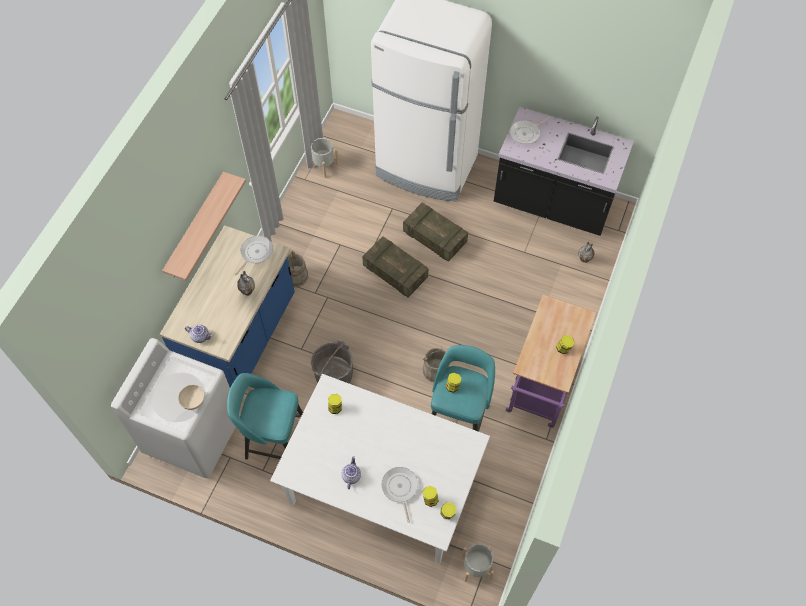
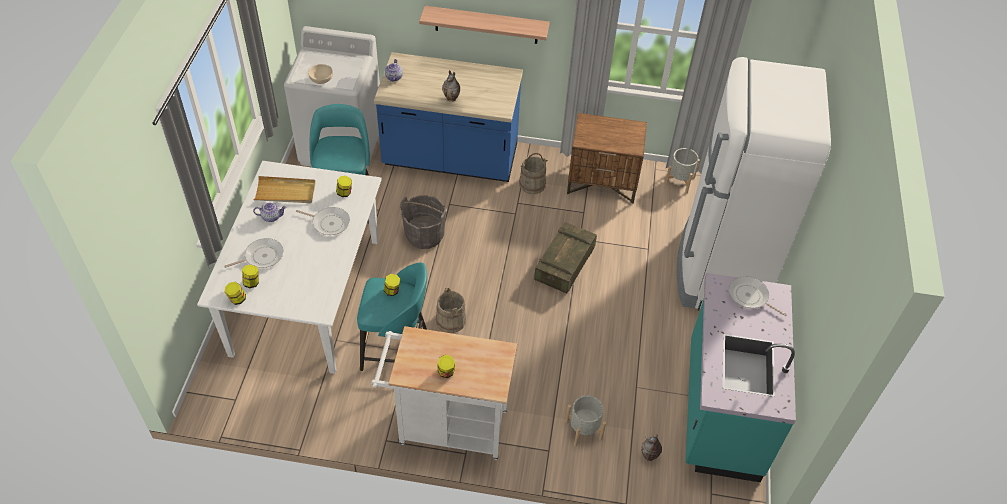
camera: 75 degrees right, 10 degrees down
frying pan [235,236,273,275] -> frying pan moved to [296,207,350,235]
crate [403,202,468,262] -> none
grey planter [462,544,494,582] -> grey planter moved to [565,395,606,447]
black counter [494,107,634,236] -> turquoise counter [685,273,796,482]
purple cart [506,295,596,429] -> white cart [371,326,517,460]
none -> beige tray [253,176,316,203]
none -> brown nightstand [567,113,647,204]

